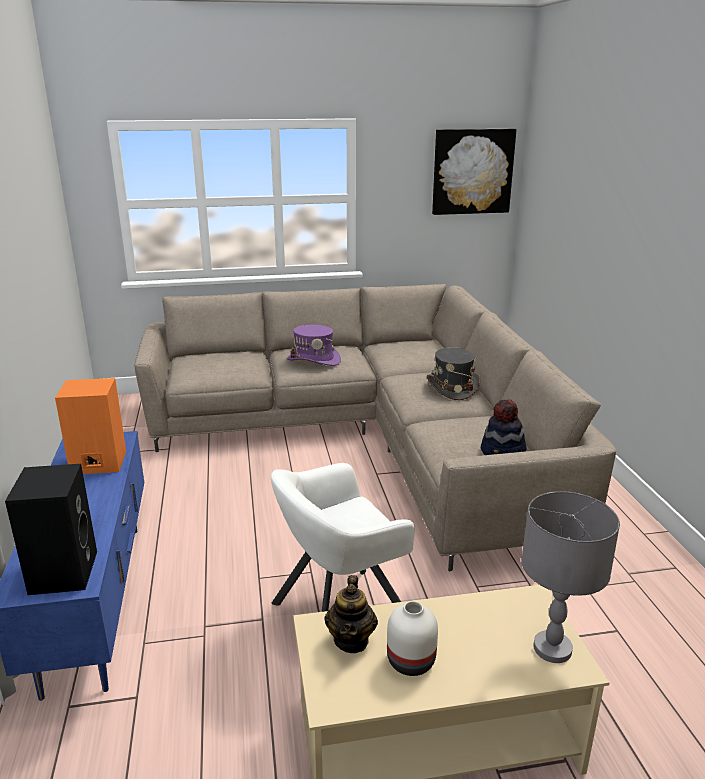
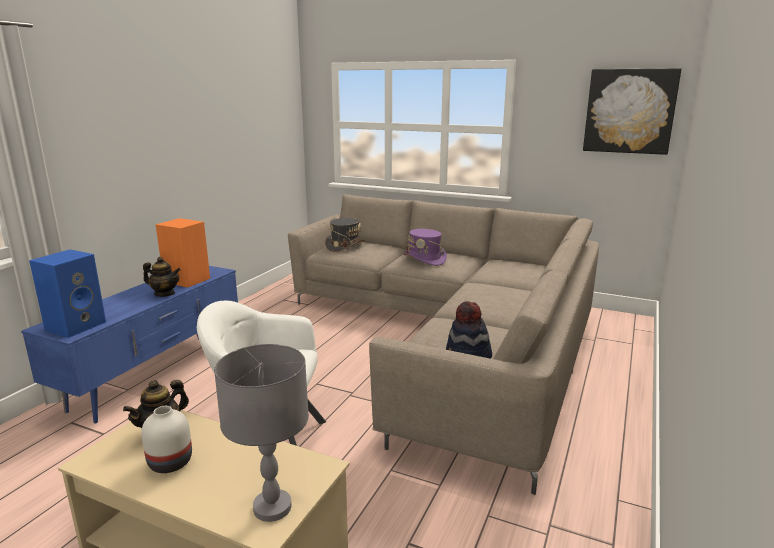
camera: 35 degrees right, 5 degrees down
black speaker [5,464,97,595] -> blue speaker [29,249,106,338]
grey hat [427,347,480,400] -> grey hat moved to [325,218,365,252]
none -> teapot [143,257,181,297]

